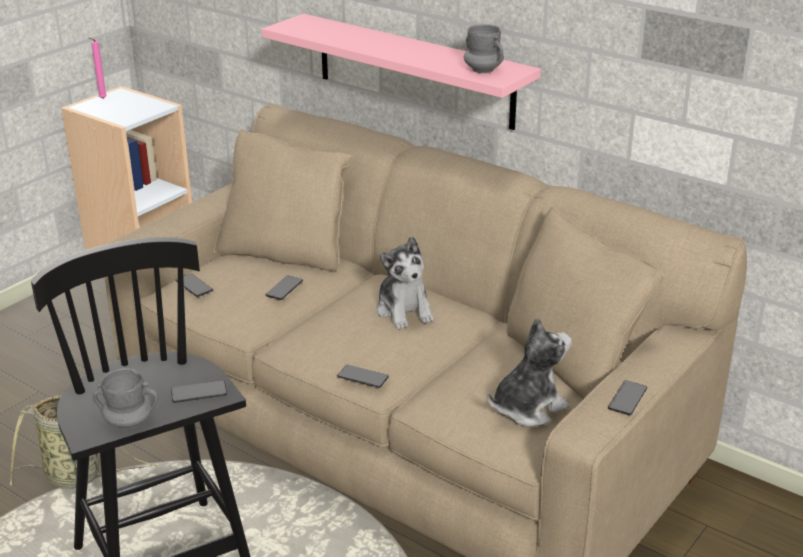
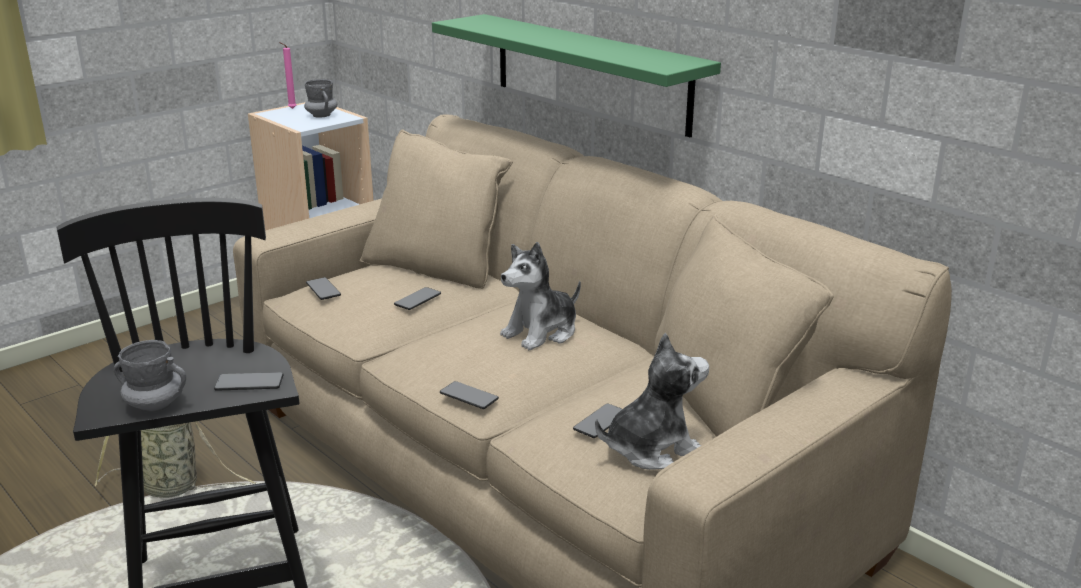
camera: 10 degrees right, 5 degrees down
pink shelf [262,14,541,130] -> green shelf [432,14,721,137]
plush toy [376,236,434,330] -> plush toy turned 60 degrees clockwise [500,242,581,350]
grey mug [464,24,504,73] -> grey mug moved to [304,79,337,118]
phone [608,380,647,415] -> phone moved to [573,403,622,438]

